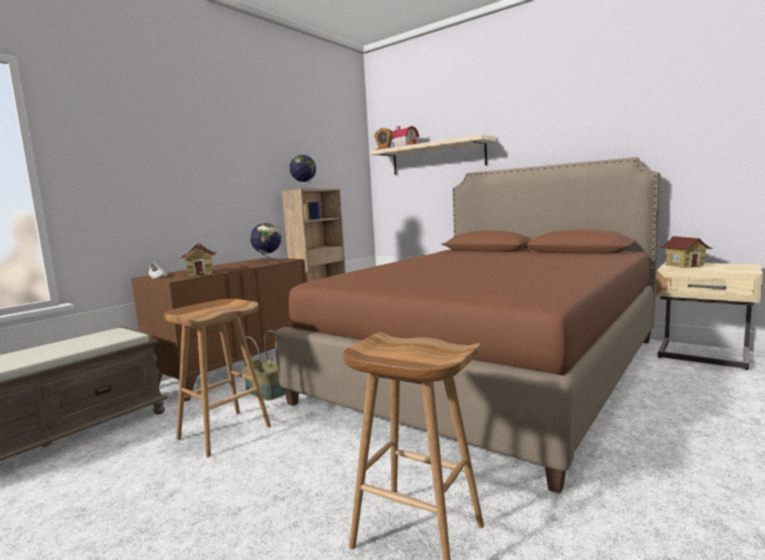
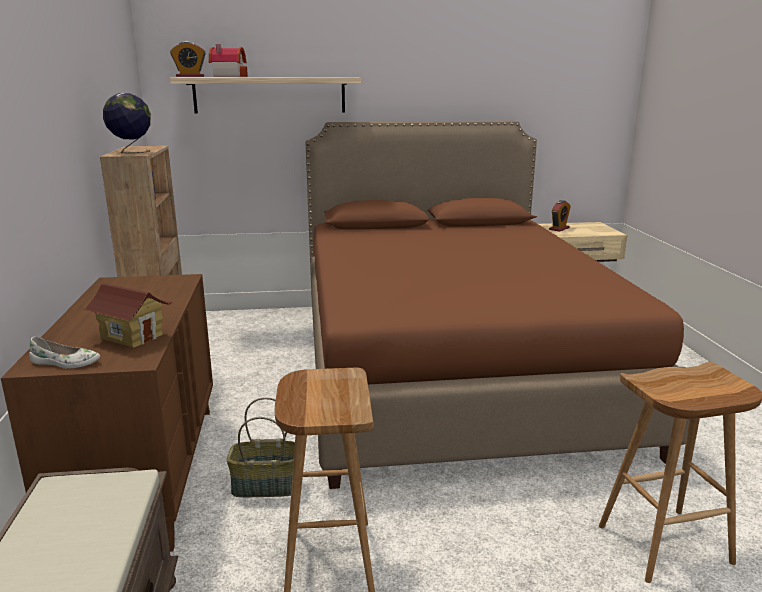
camera: 45 degrees left, 10 degrees up
globe [250,223,281,264] -> none
toy house [660,236,713,268] -> alarm clock [549,200,571,232]

